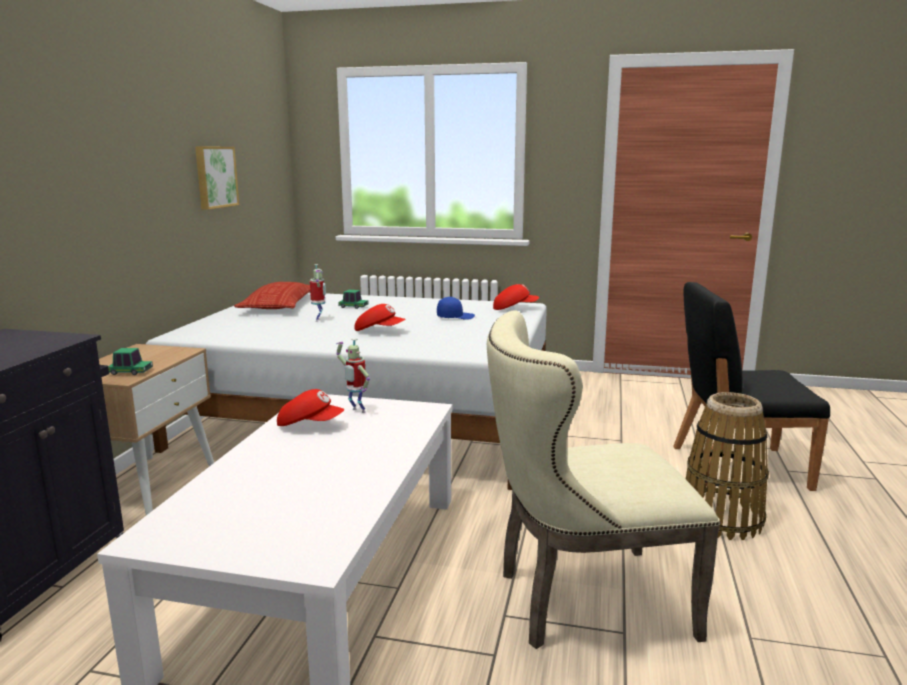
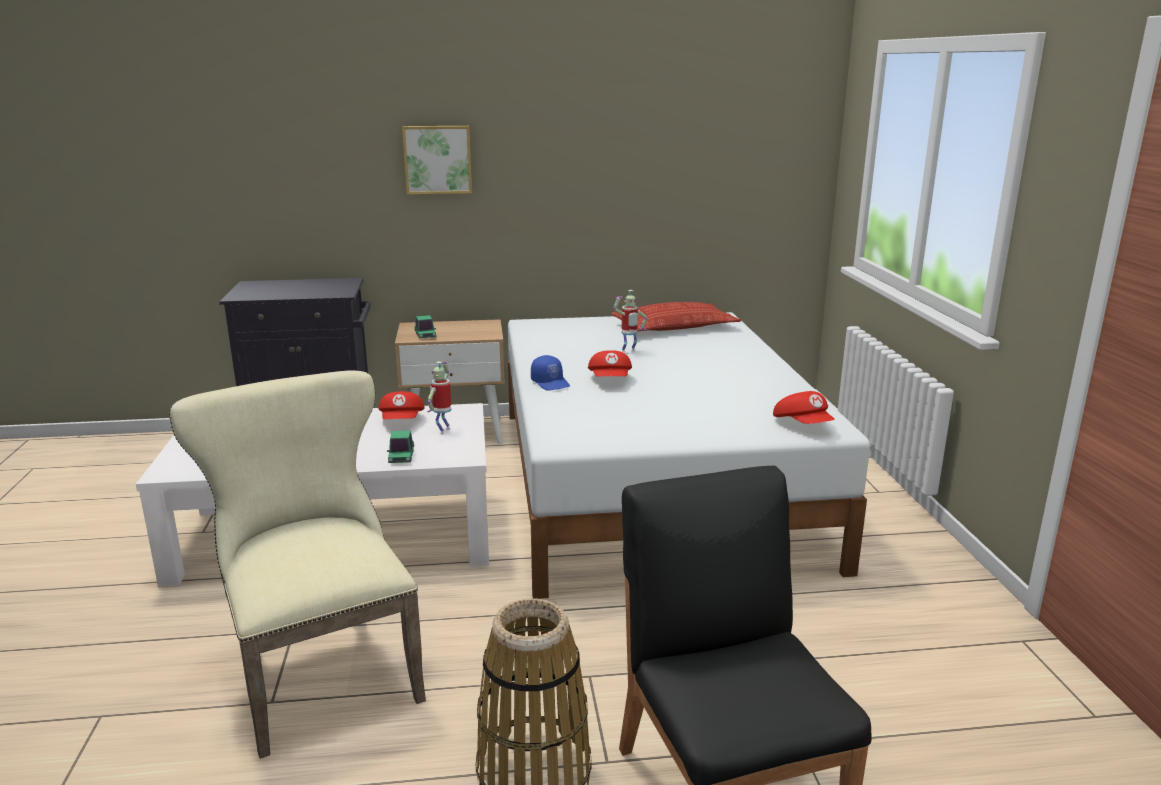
camera: 70 degrees right, 5 degrees up
picture [195,146,239,210] -> picture moved to [402,126,472,194]
toy car [338,290,369,309] -> toy car moved to [387,430,414,463]
blue cap [437,297,475,320] -> blue cap moved to [531,355,570,391]

